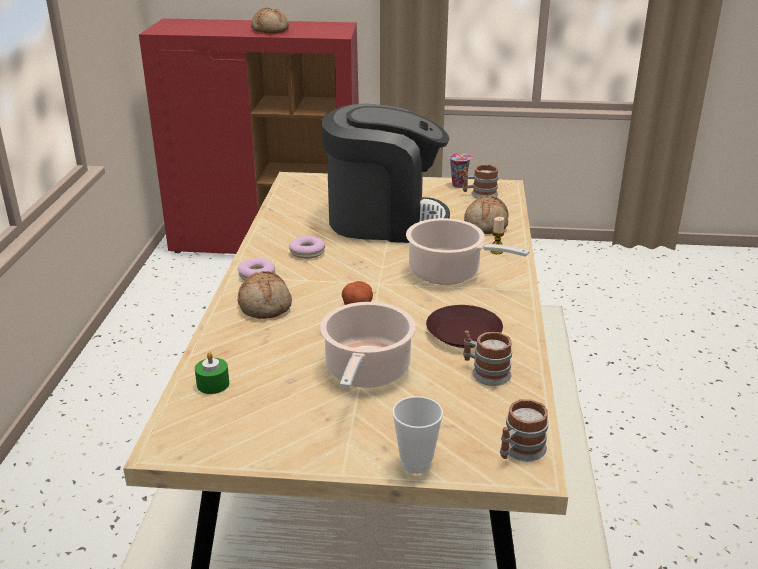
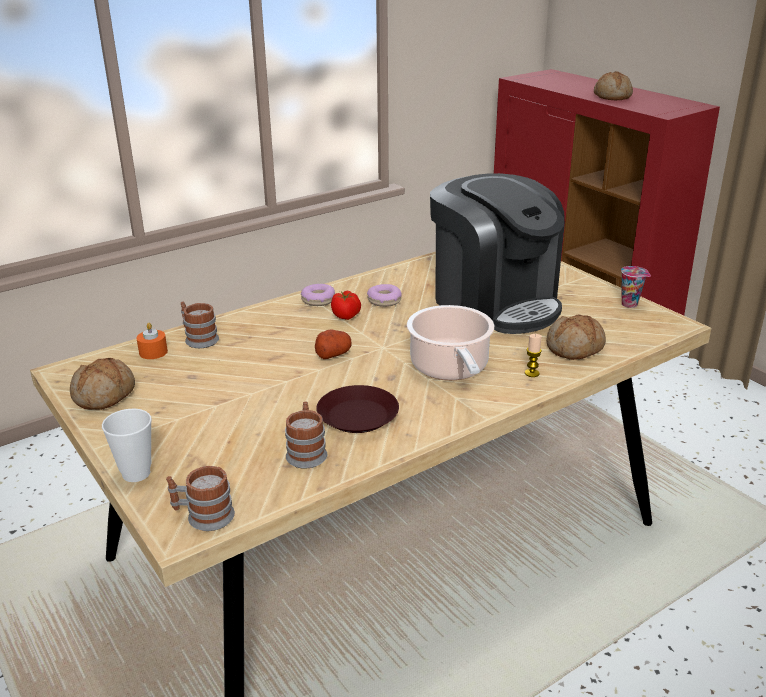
camera: 50 degrees right, 0 degrees up
green candle [195,352,229,394] -> orange candle [137,323,168,359]
bread [238,271,292,319] -> bread moved to [70,358,135,410]
cooking pot [320,302,416,388] -> none
mug [462,165,499,199] -> mug moved to [181,302,219,348]
none -> tomato [331,291,361,320]

